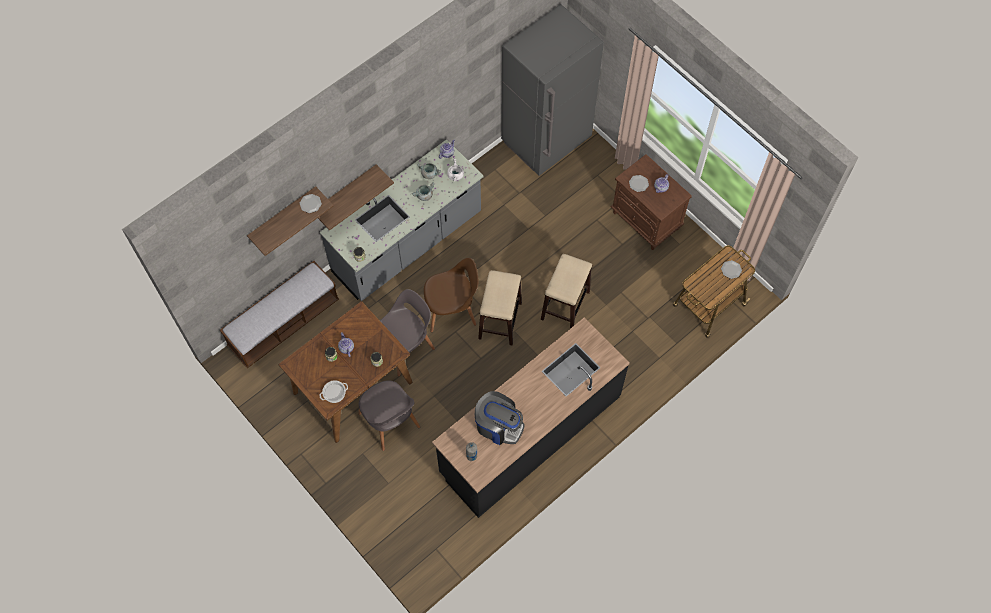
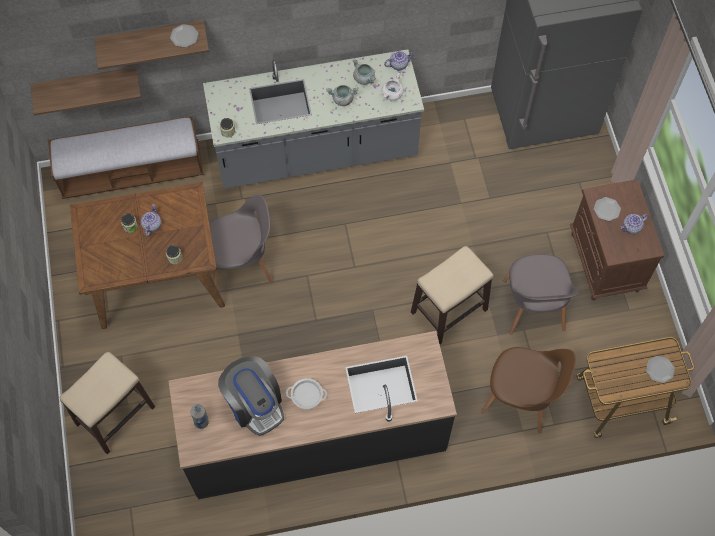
camera: 30 degrees right, 0 degrees up
shelf [318,164,394,231] -> shelf moved to [31,67,141,116]
cooking pot [319,380,348,403] -> cooking pot moved to [286,378,327,410]
grey chair [358,380,420,451] -> grey chair moved to [503,254,579,335]
brown chair [424,258,478,332] -> brown chair moved to [481,347,576,433]
stool [478,270,522,345] -> stool moved to [60,352,155,454]

